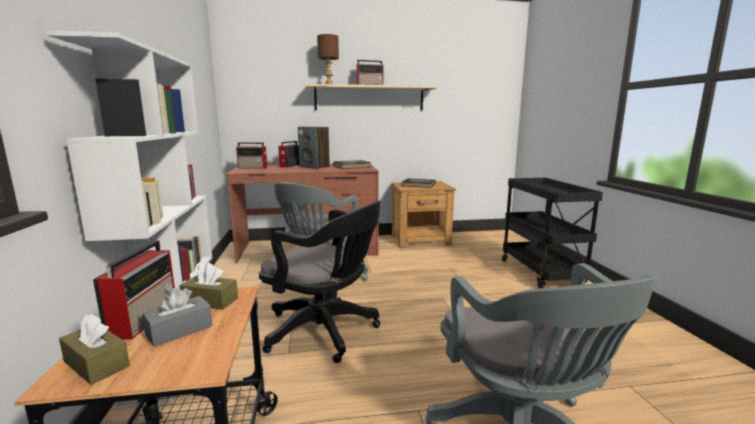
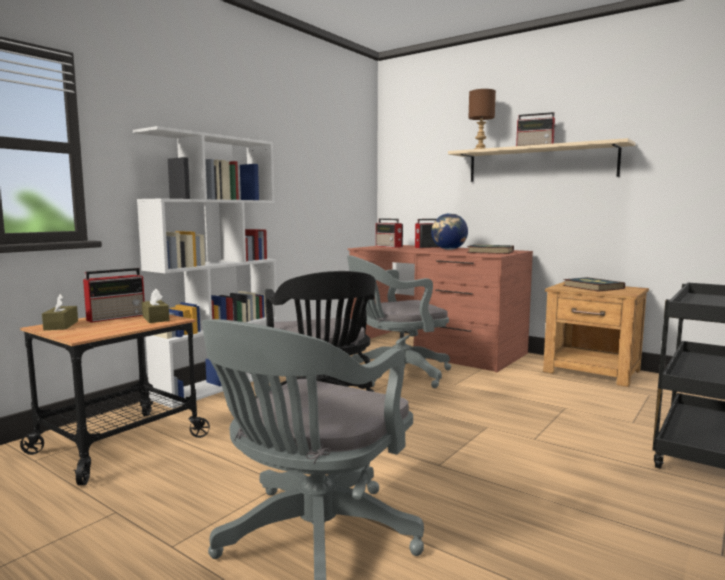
camera: 45 degrees right, 5 degrees down
grey tissue box [142,288,213,347] -> none
speaker [298,127,330,169] -> globe [431,213,468,250]

